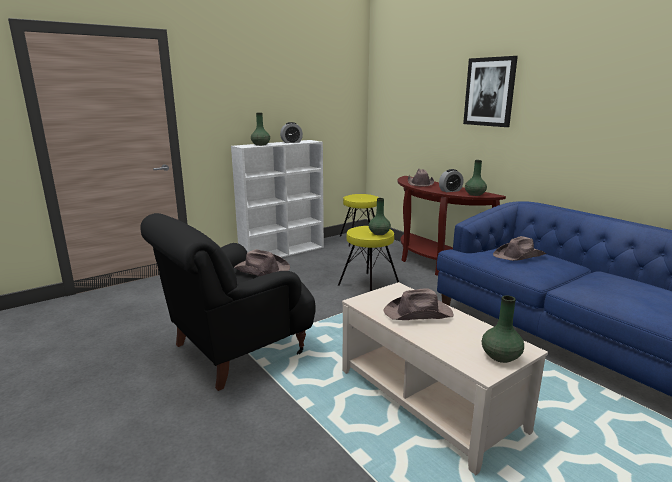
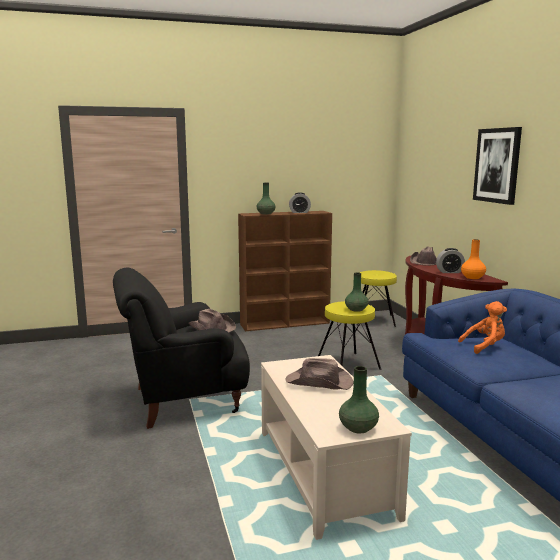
camera: 20 degrees right, 5 degrees down
white bookcase [231,140,324,258] -> brown bookcase [238,211,332,331]
green vase [465,160,487,196] -> orange vase [461,239,486,279]
brown hat [493,236,546,261] -> orange plush toy [458,301,507,354]

